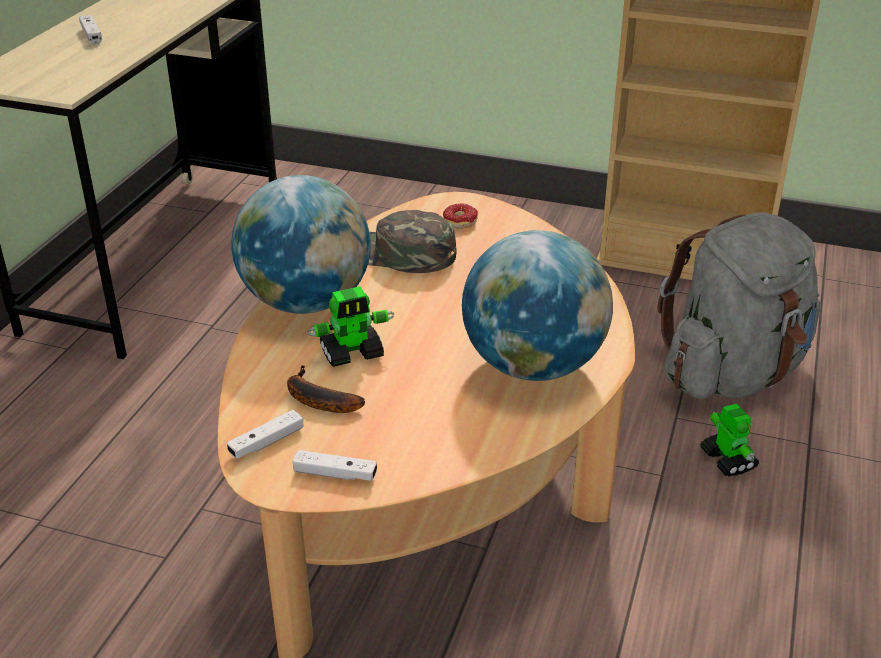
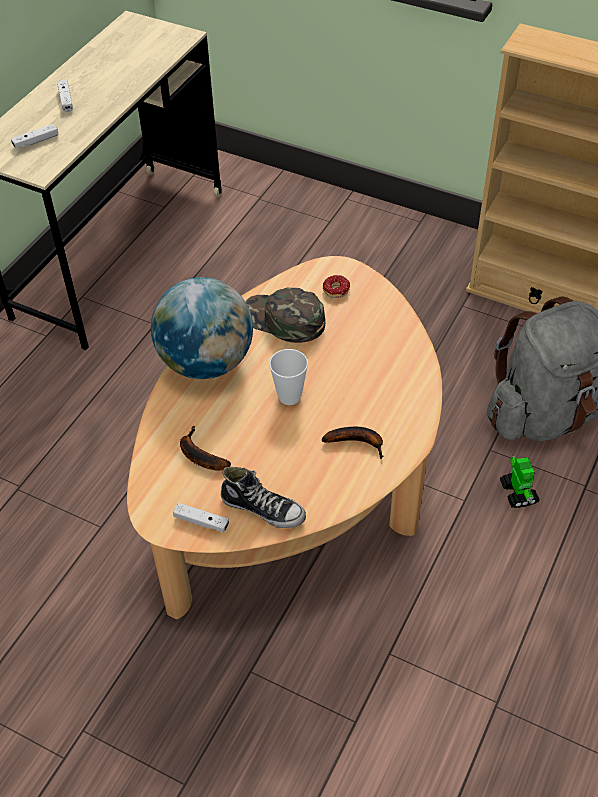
camera: 10 degrees right, 15 degrees up
white game controller [227,410,304,459] -> white game controller moved to [11,124,58,148]
toy robot [308,286,394,367] -> none
globe [462,230,613,381] -> banana [322,427,383,459]
none -> shoe [221,467,306,528]
none -> cup [269,349,308,405]

